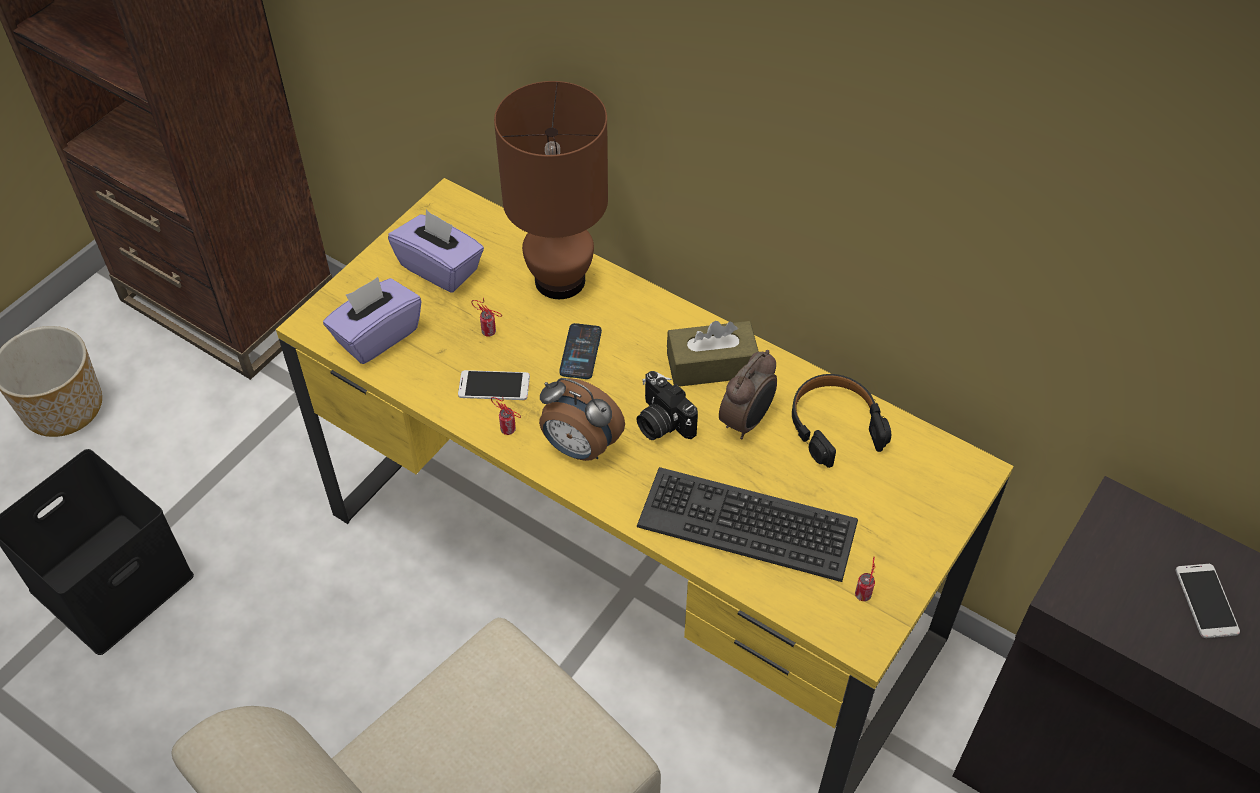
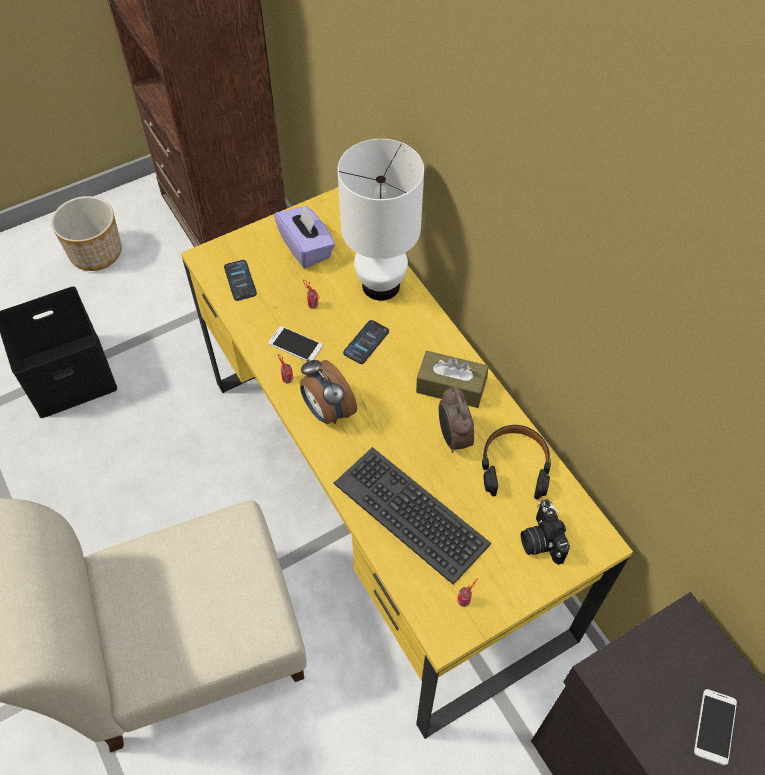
camera: 25 degrees right, 5 degrees up
purple tissue box [323,277,422,364] -> phone [224,260,257,301]
brown table lamp [494,81,608,299] -> white table lamp [337,139,424,301]
camera [636,371,698,440] -> camera moved to [521,499,570,565]
alarm clock [719,350,777,439] -> alarm clock turned 105 degrees clockwise [439,386,474,453]

